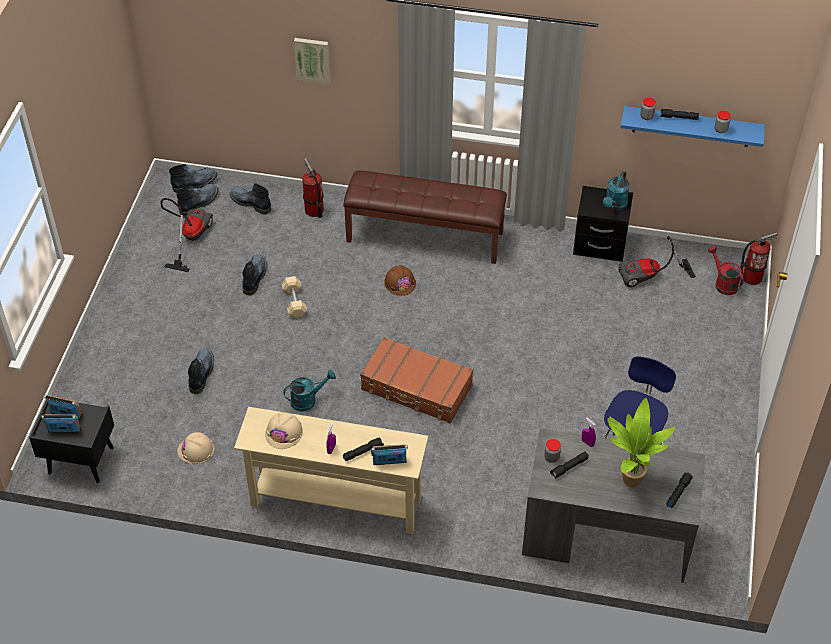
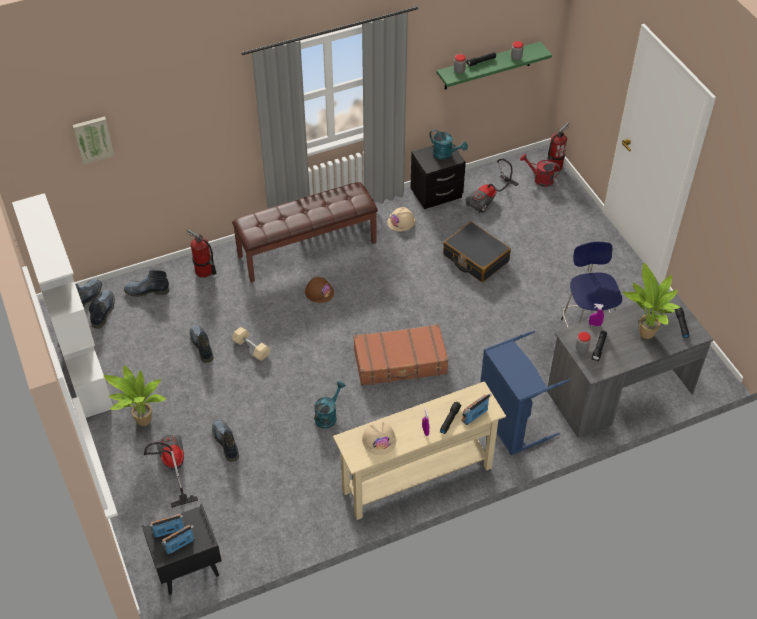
camera: 35 degrees left, 0 degrees up
vacuum cleaner [160,198,213,272] -> vacuum cleaner moved to [144,435,198,508]
beige hard hat [177,432,215,464] -> beige hard hat moved to [387,207,415,231]
picture [294,38,330,84] -> picture moved to [73,117,114,165]
turquoise watering can [603,171,630,210] -> turquoise watering can turned 45 degrees counterclockwise [430,129,468,160]
blue shelf [621,106,765,147] -> green shelf [437,42,552,90]
none -> white bookcase [12,193,113,418]
none -> potted plant [104,365,166,426]
none -> black suitcase [443,222,511,282]
none -> blue laundry basket [480,331,571,455]

